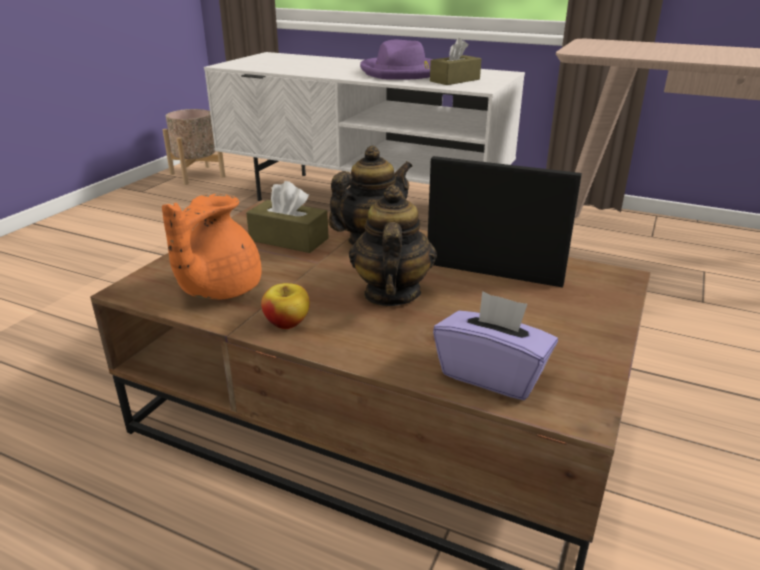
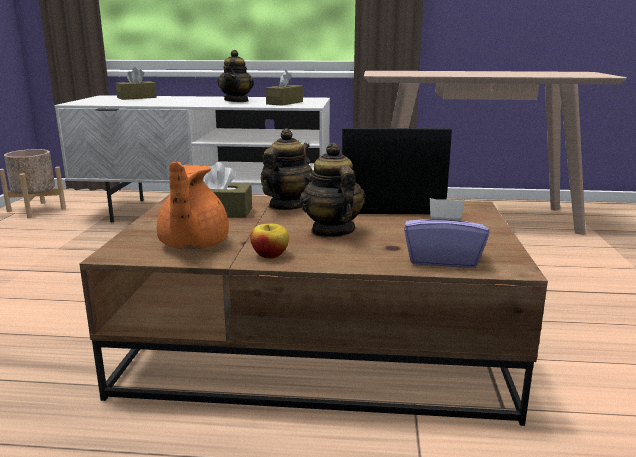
camera: 20 degrees left, 10 degrees down
purple hat [360,40,433,80] -> teapot [217,50,254,102]
none -> brown tissue box [116,67,157,100]

